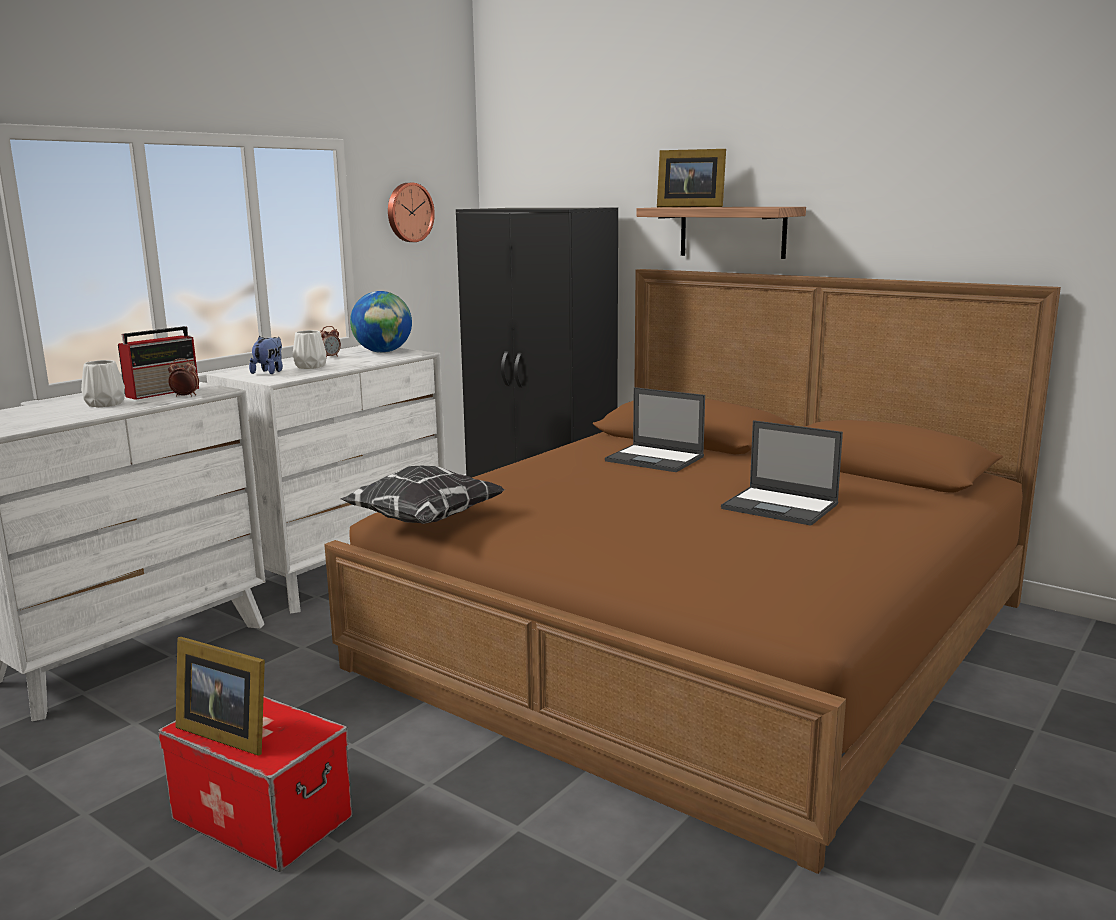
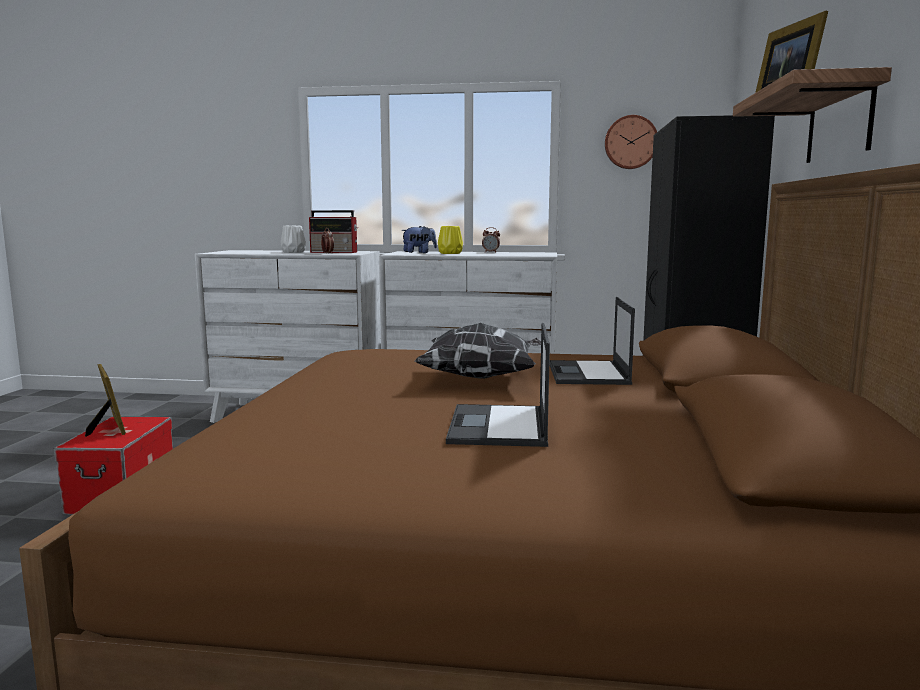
camera: 60 degrees right, 5 degrees down
picture frame [176,637,265,756] -> picture frame turned 150 degrees clockwise [85,364,126,437]
white vase [293,330,326,369] -> yellow vase [438,226,463,254]
pillow [340,466,505,524] -> pillow moved to [414,323,541,379]
globe [350,291,412,353] -> none

